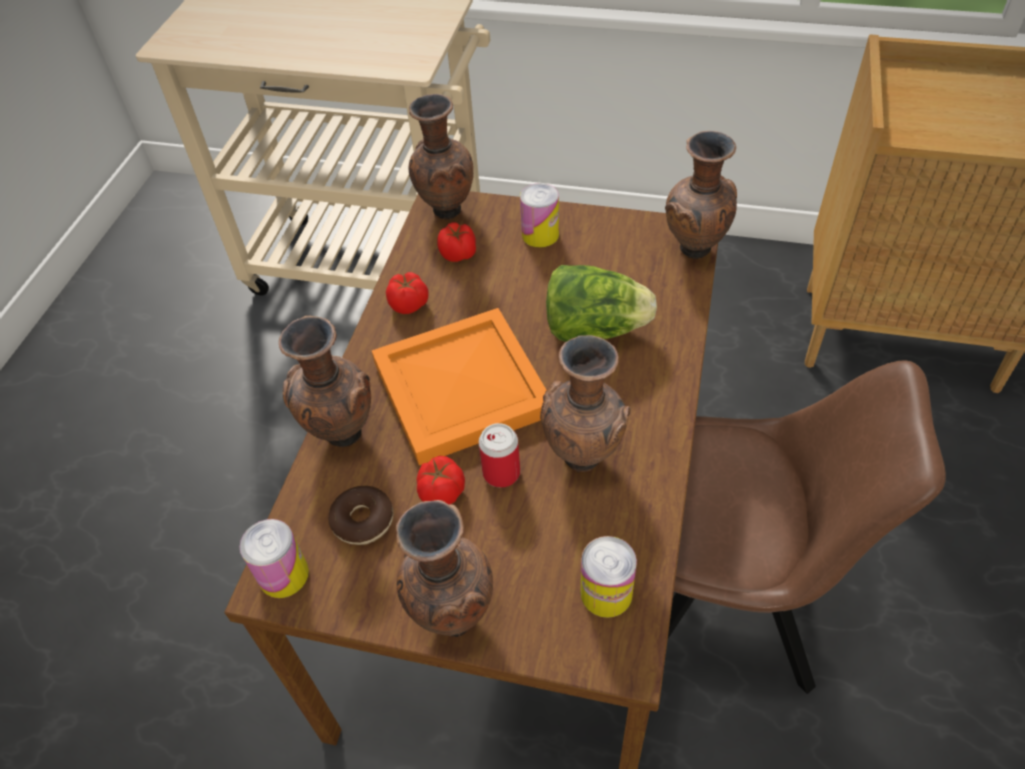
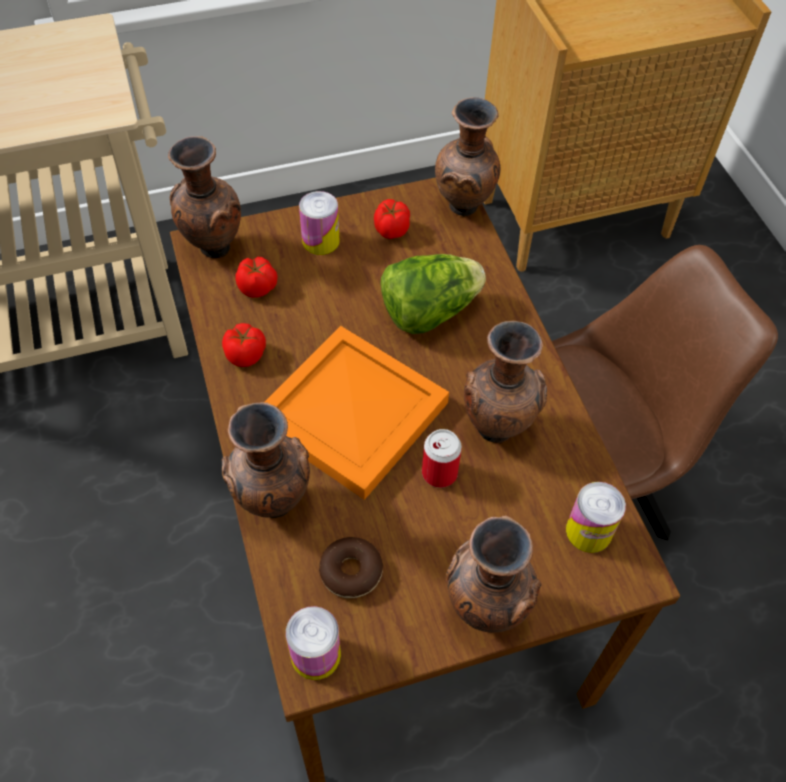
camera: 35 degrees left, 5 degrees up
tomato [417,456,465,504] -> tomato moved to [374,199,410,239]

